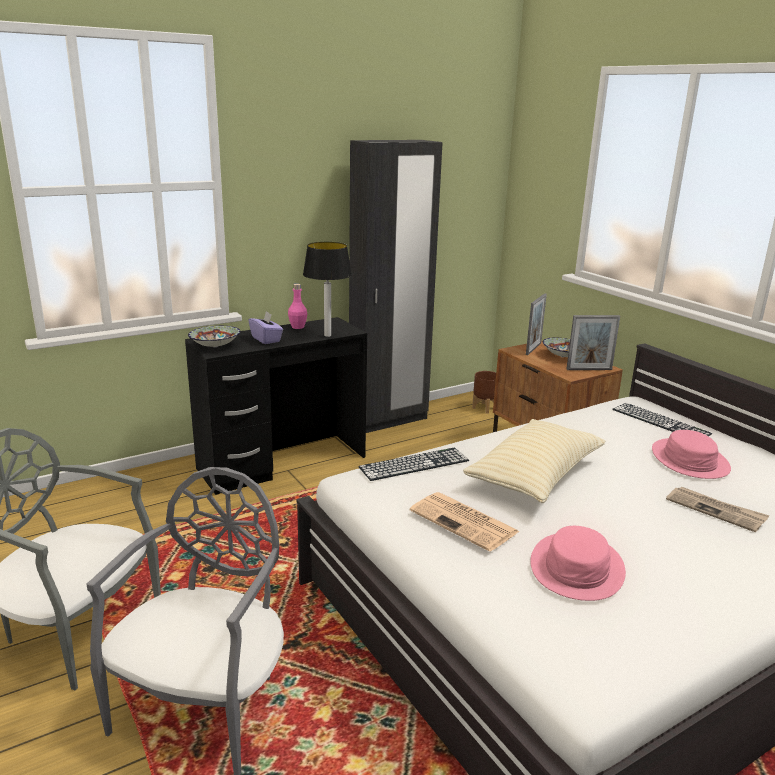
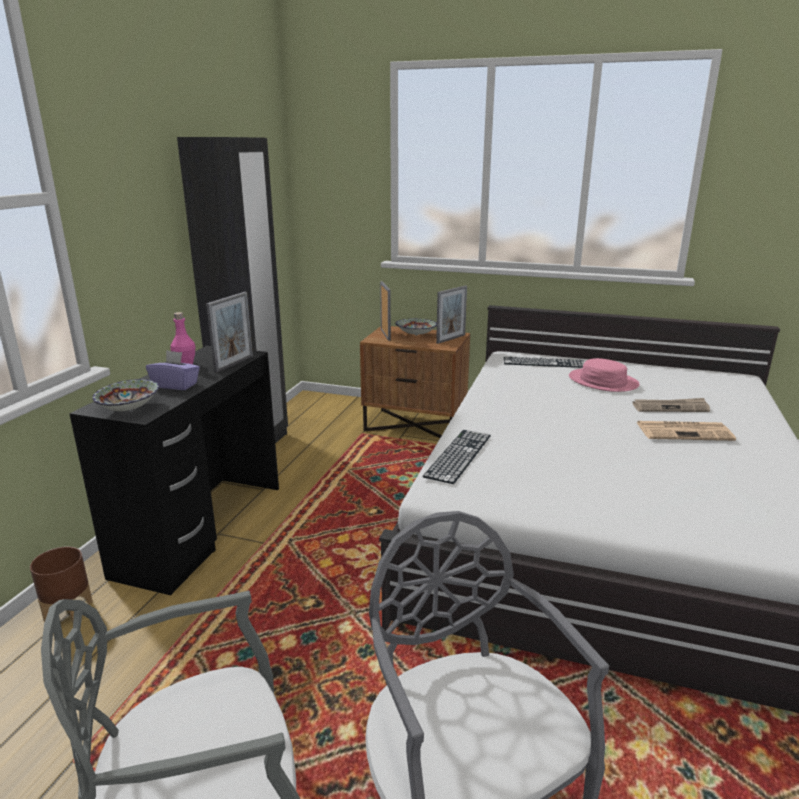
camera: 40 degrees left, 0 degrees up
table lamp [303,242,352,337] -> picture frame [206,292,253,373]
newspaper [410,492,520,552] -> newspaper moved to [637,421,736,441]
beige pillow [463,419,605,503] -> none
brown planter [472,371,496,414] -> brown planter moved to [30,547,93,622]
pink hat [530,526,626,601] -> none

